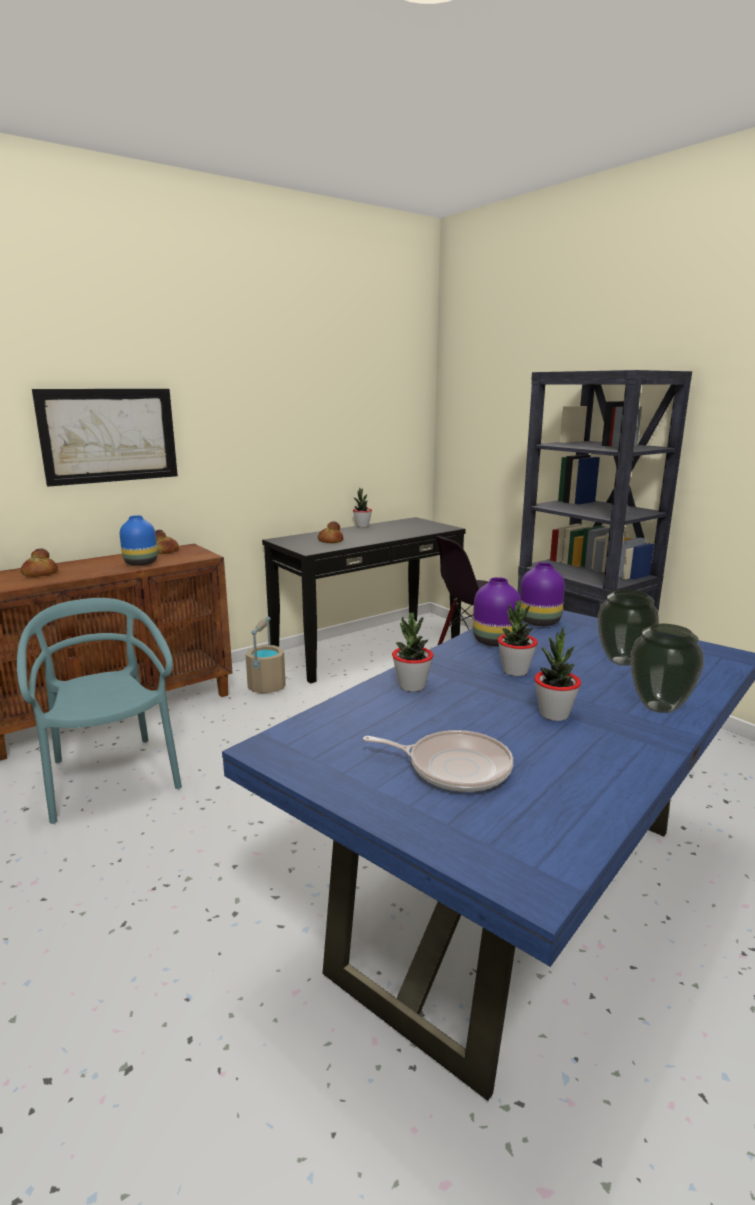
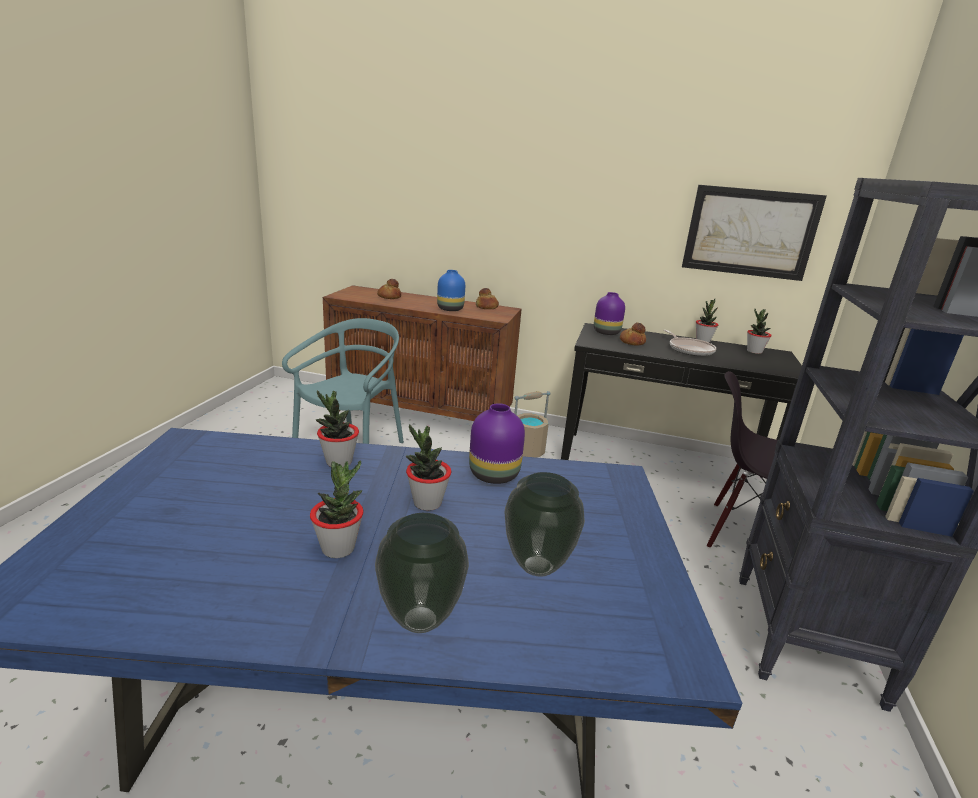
camera: 50 degrees right, 5 degrees up
picture [32,389,178,487] -> picture moved to [682,185,827,281]
frying pan [363,730,513,792] -> frying pan moved to [664,330,716,356]
purple vase [520,562,565,626] -> purple vase moved to [594,292,625,335]
none -> potted plant [747,309,772,354]

